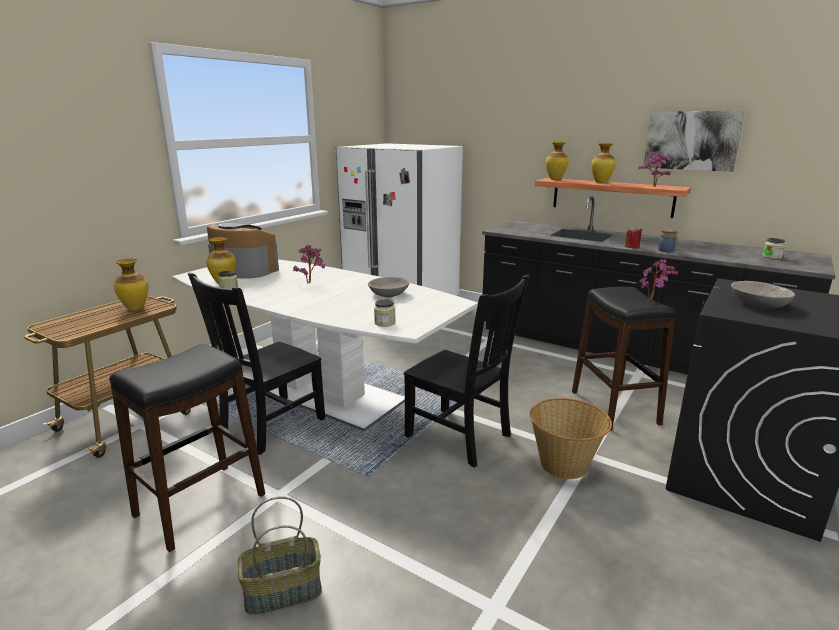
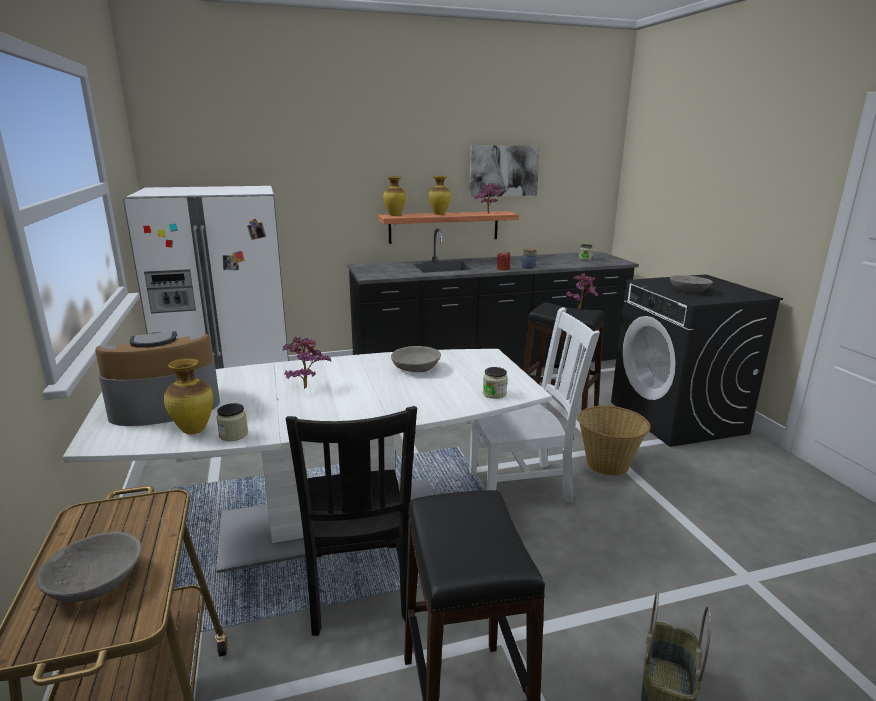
camera: 50 degrees left, 0 degrees up
vase [114,259,149,311] -> none
black chair [404,275,529,468] -> white chair [469,307,600,502]
none -> grey bowl [36,532,142,602]

